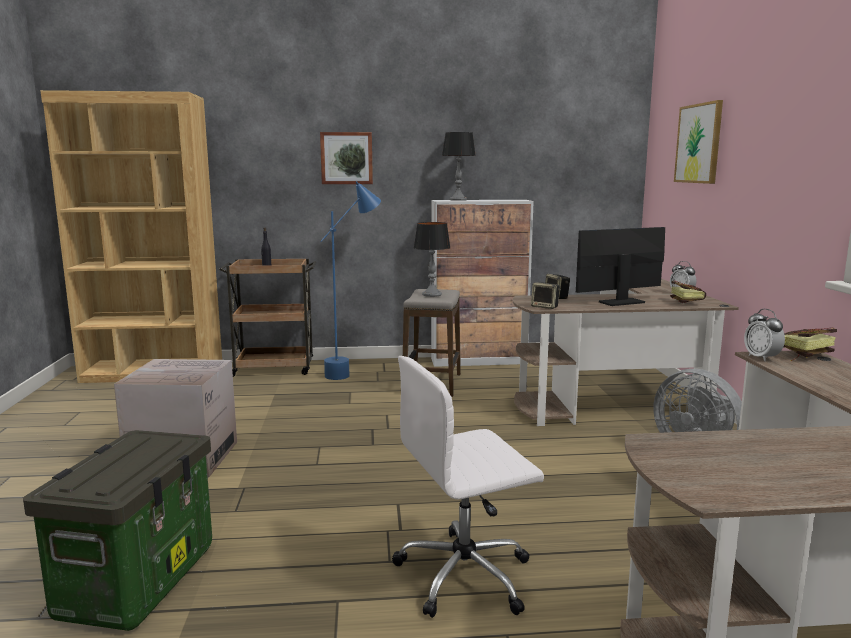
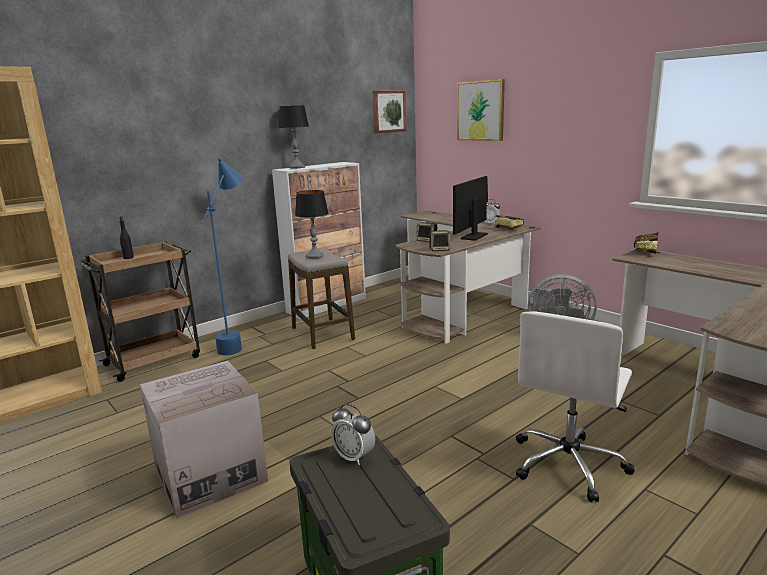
camera: 35 degrees left, 5 degrees up
picture [320,132,373,184] -> picture moved to [373,90,406,133]
alarm clock [744,309,785,361] -> alarm clock moved to [331,404,375,465]

